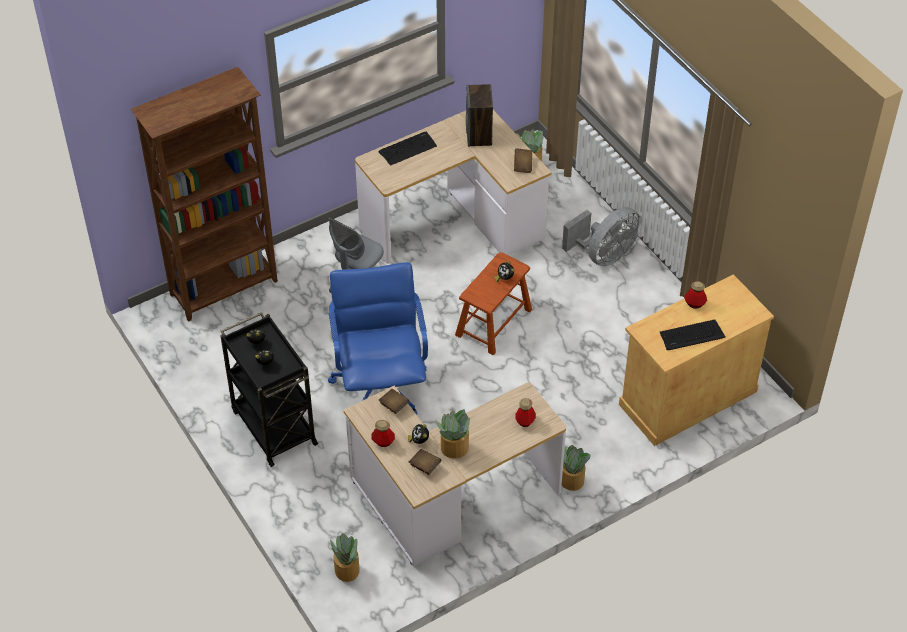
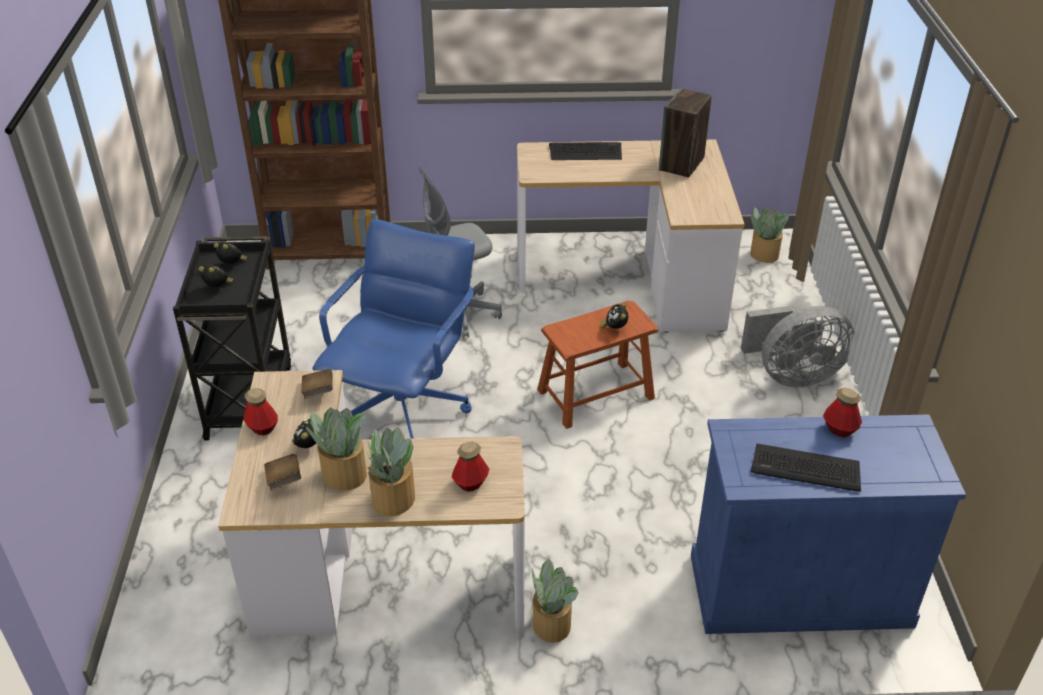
camera: 30 degrees right, 10 degrees down
potted plant [330,533,359,582] -> potted plant moved to [367,427,415,516]
brown book [514,148,532,173] -> none
beige cabinet [619,274,774,446] -> blue cabinet [691,415,966,634]

